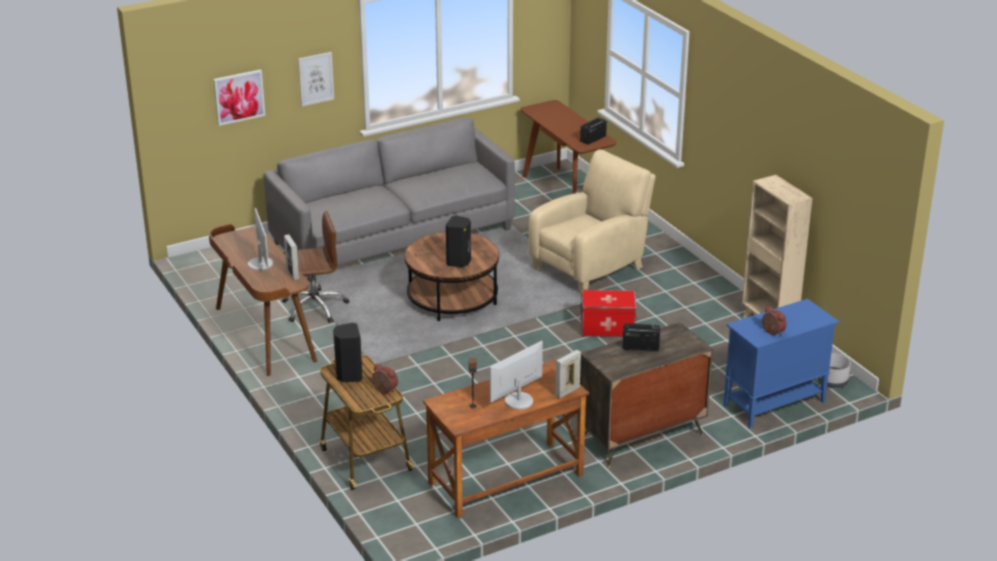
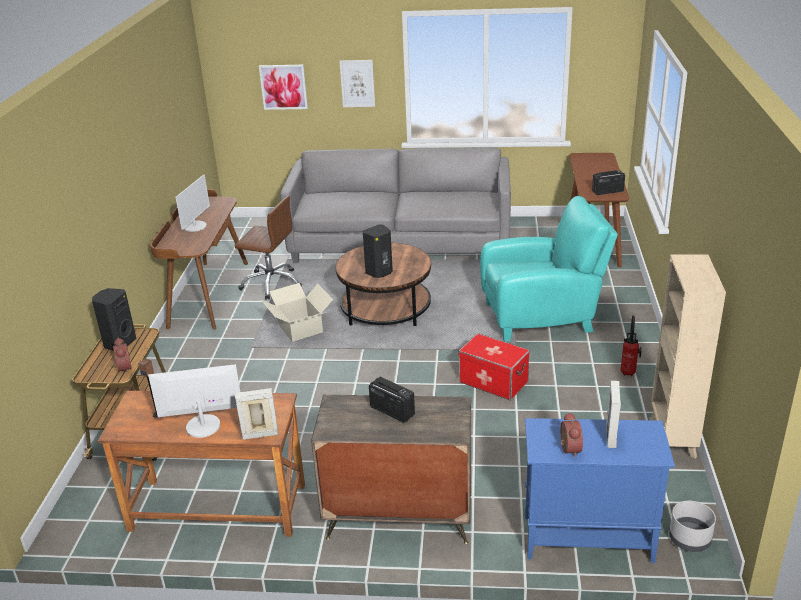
camera: 35 degrees right, 0 degrees up
picture frame [284,235,299,280] -> picture frame moved to [606,381,621,448]
beige armchair [529,149,656,294] -> turquoise armchair [480,196,618,342]
none -> cardboard box [261,283,333,342]
none -> fire extinguisher [620,315,641,376]

